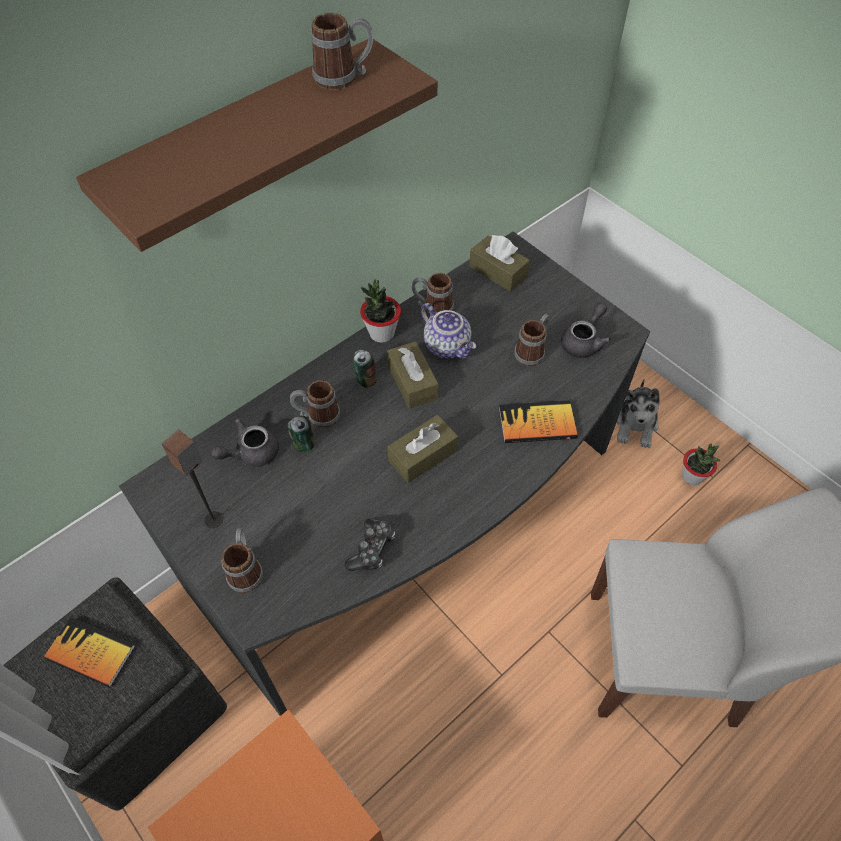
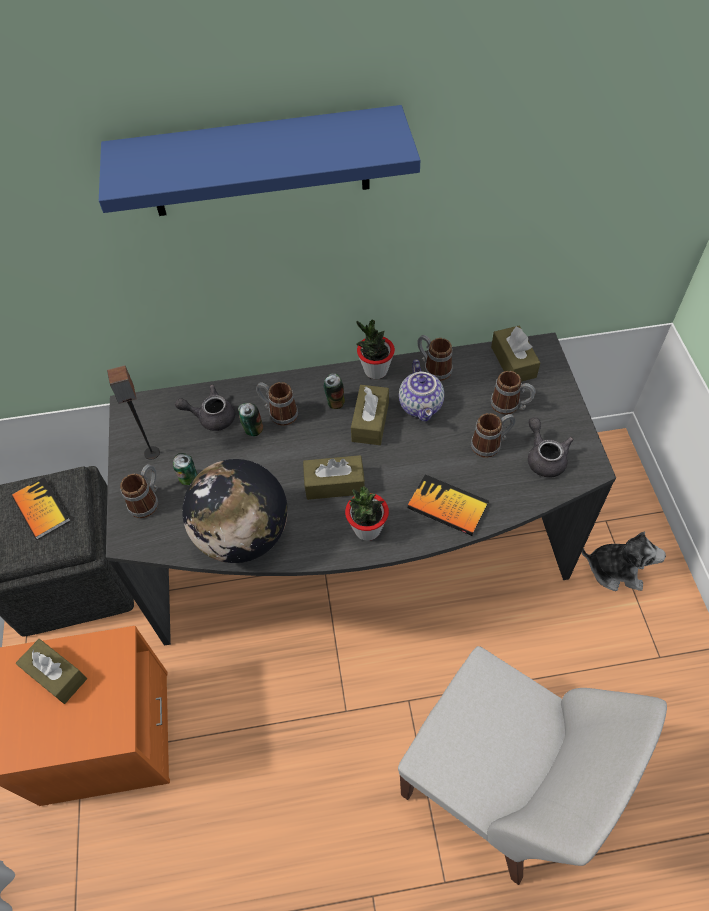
camera: 35 degrees right, 0 degrees up
brown shelf [76,39,438,252] -> blue shelf [99,105,420,216]
mug [311,13,373,90] -> mug moved to [490,371,536,415]
game controller [344,519,395,571] -> globe [182,459,288,563]
grey teapot [561,303,611,358] -> grey teapot turned 90 degrees counterclockwise [528,417,574,477]
plush toy [617,379,659,448] -> plush toy turned 120 degrees counterclockwise [582,532,666,591]
potted plant [682,444,720,485] -> potted plant moved to [345,487,389,541]
none -> brown tissue box [16,639,87,704]
none -> can [173,453,198,485]

